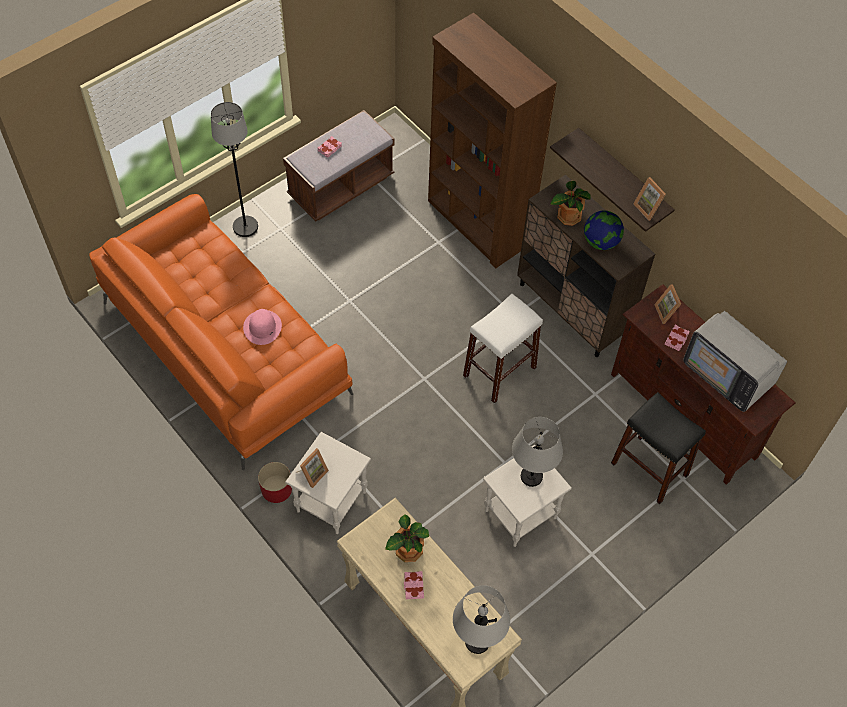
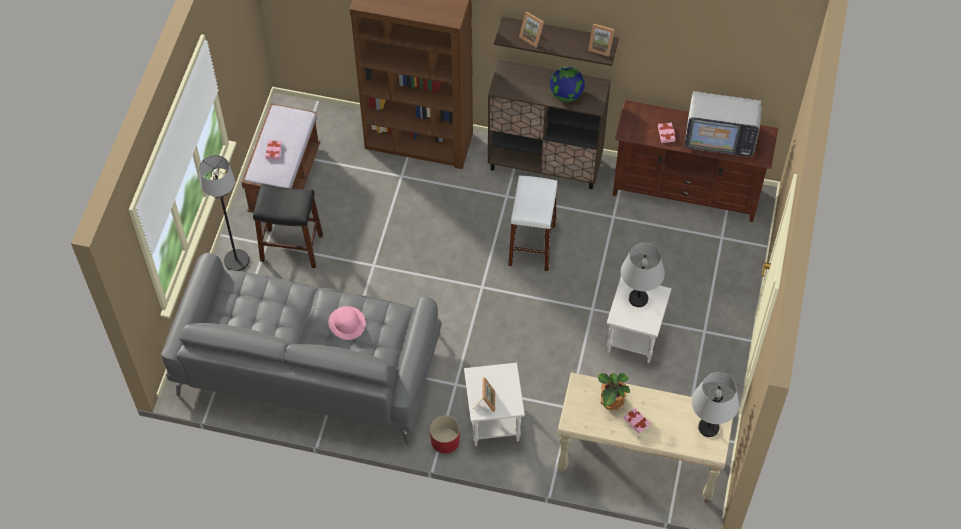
camera: 35 degrees left, 0 degrees up
orange sofa [89,194,353,470] -> grey sofa [161,253,442,445]
potted plant [550,181,591,226] -> none
black stool [611,392,706,504] -> black stool moved to [253,184,323,268]
picture frame [654,284,681,324] -> picture frame moved to [519,12,544,47]

